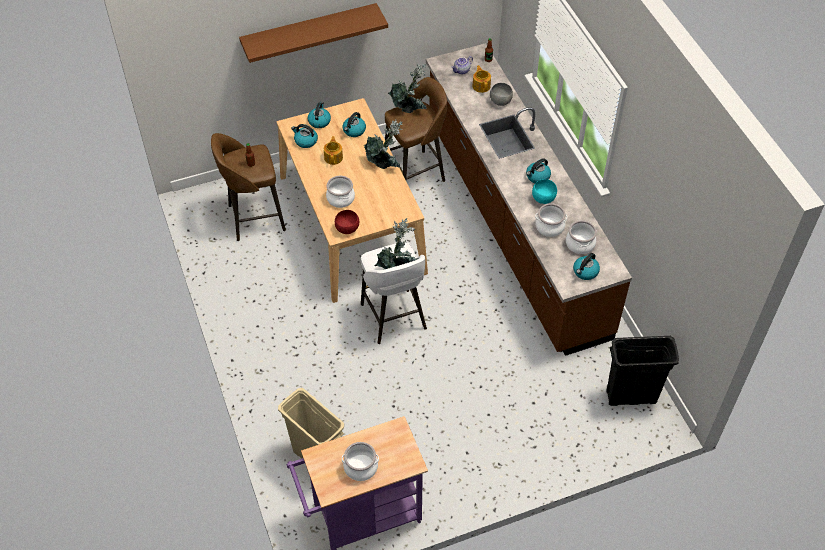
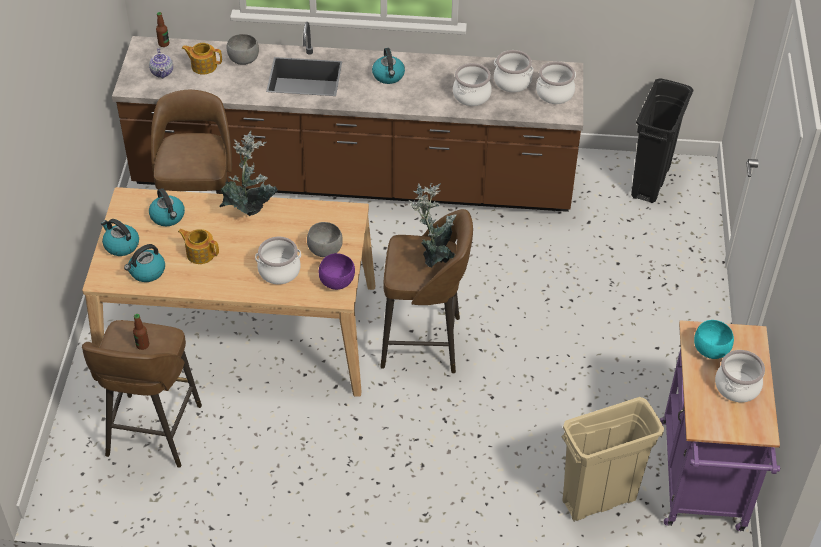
camera: 65 degrees left, 5 degrees down
brown shelf [239,3,388,63] -> none
red bowl [335,210,359,234] -> purple bowl [319,253,355,290]
white stool [361,242,427,344] -> brown stool [380,209,473,373]
potted plant [388,63,426,113] -> none
turquoise bowl [532,179,557,204] -> turquoise bowl moved to [694,320,734,359]
kettle [573,253,600,280] -> cooking pot [536,61,576,104]
none -> grey bowl [307,222,343,257]

